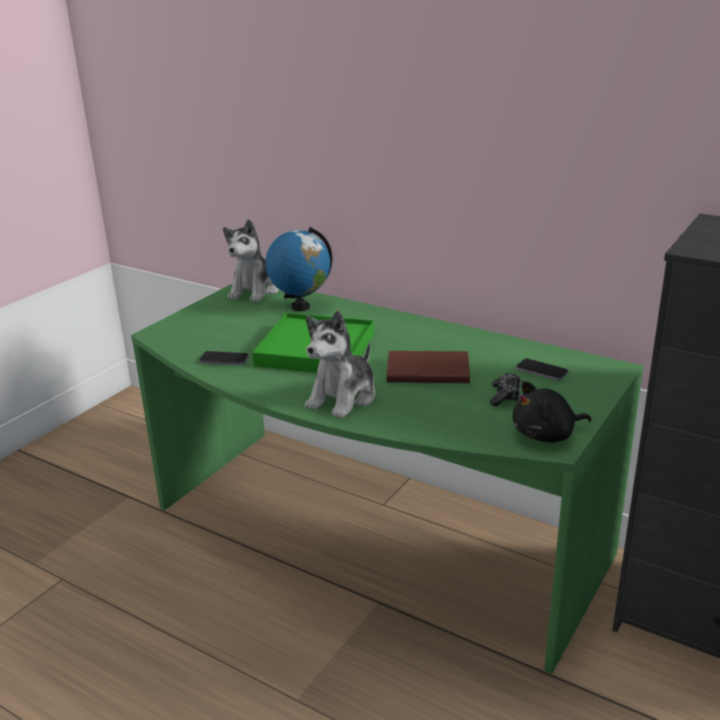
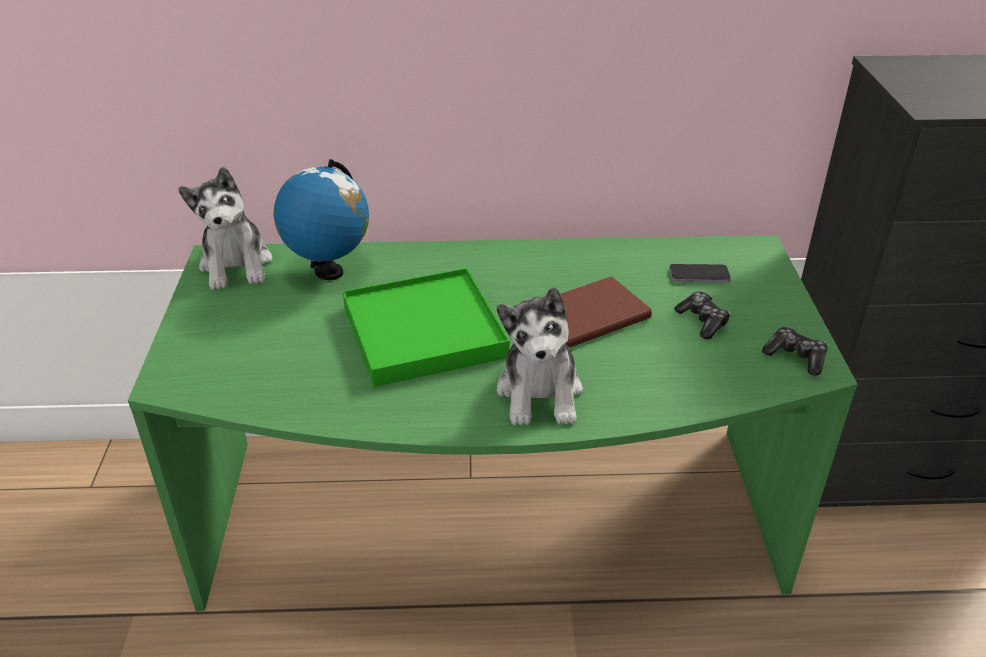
camera: 35 degrees left, 10 degrees up
phone [199,351,248,365] -> none
black plush toy [513,381,591,443] -> game controller [762,327,828,376]

